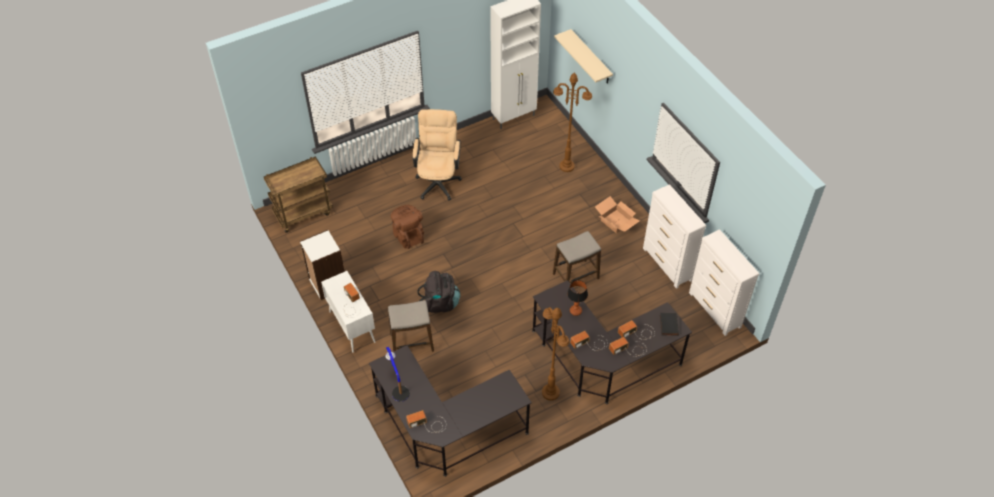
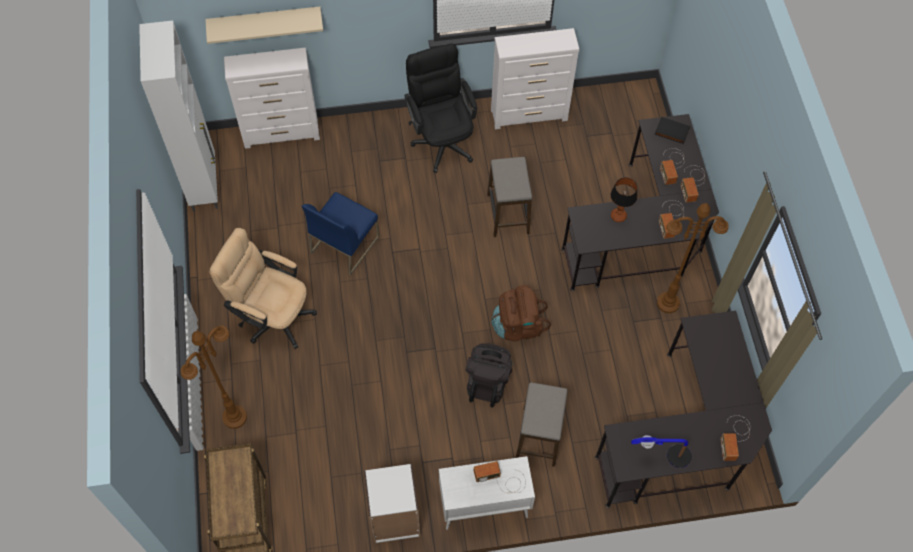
camera: 70 degrees left, 10 degrees up
brown backpack [390,205,424,249] -> brown backpack moved to [491,285,551,341]
brown floor lamp [553,73,592,172] -> brown floor lamp moved to [181,325,247,429]
cardboard box [595,196,640,234] -> black office chair [404,43,477,173]
white dresser [689,229,759,336] -> white dresser moved to [224,48,320,149]
none -> blue chair [302,192,379,275]

